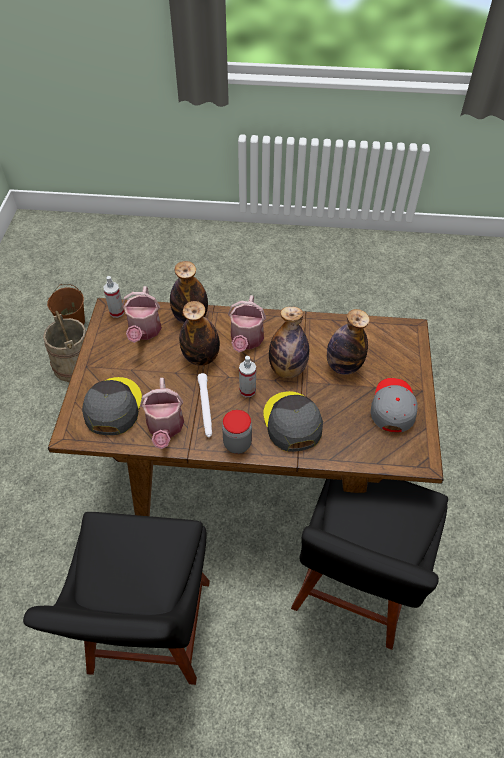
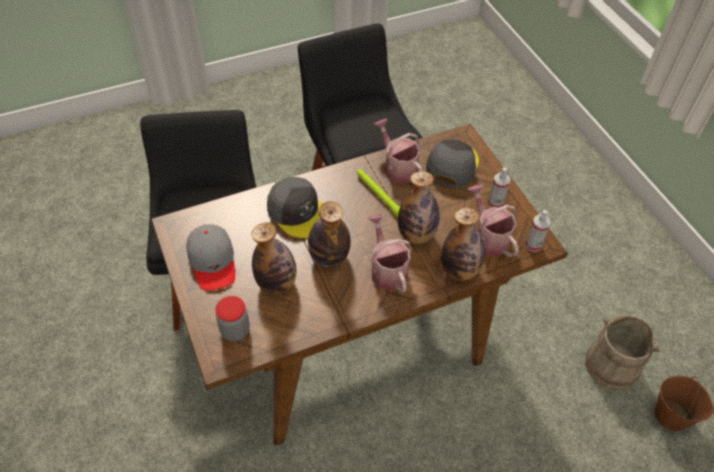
camera: 150 degrees right, 0 degrees up
grey cap [82,377,142,435] -> grey cap turned 135 degrees counterclockwise [426,139,479,189]
white flashlight [197,373,212,437] -> green flashlight [357,169,400,217]
jar [222,410,252,454] -> jar moved to [215,296,250,341]
spray bottle [239,356,256,397] -> spray bottle moved to [488,167,510,208]

